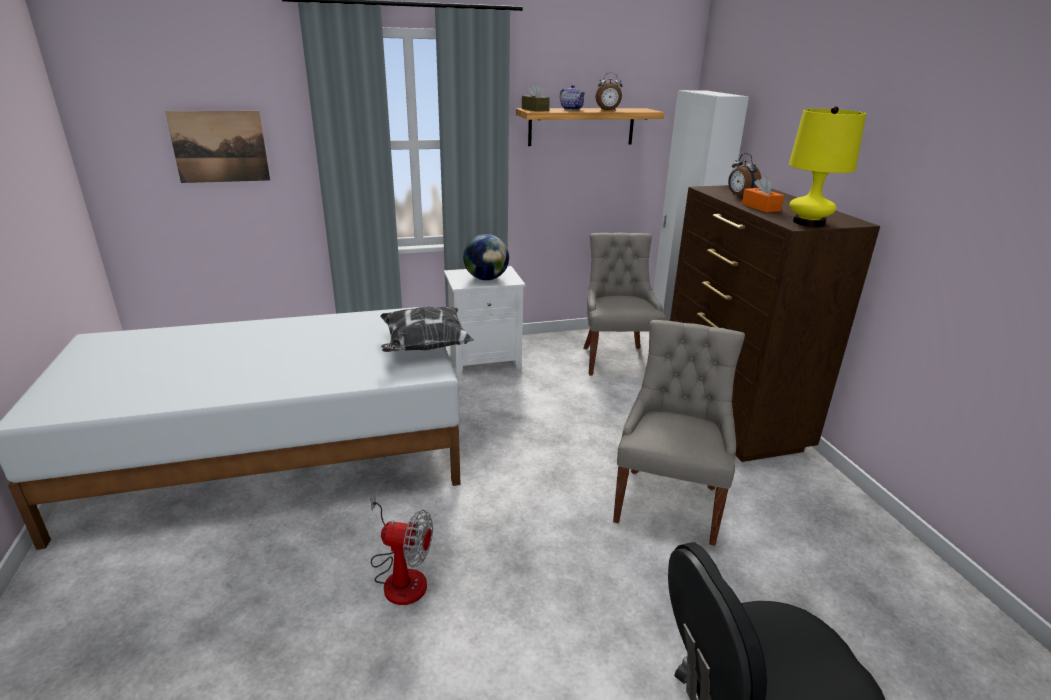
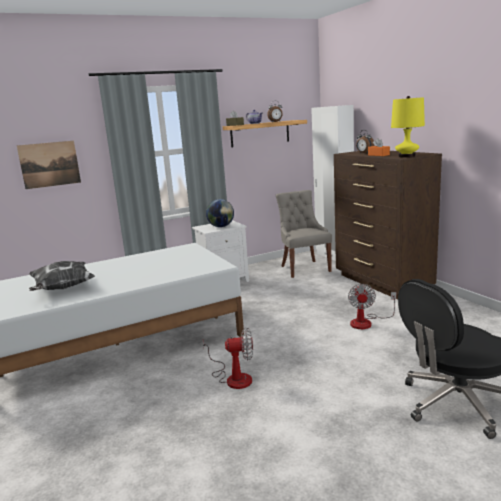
camera: 10 degrees left, 10 degrees down
pillow [380,306,474,352] -> pillow moved to [29,261,95,291]
grey chair [613,320,745,546] -> fan [348,284,396,329]

